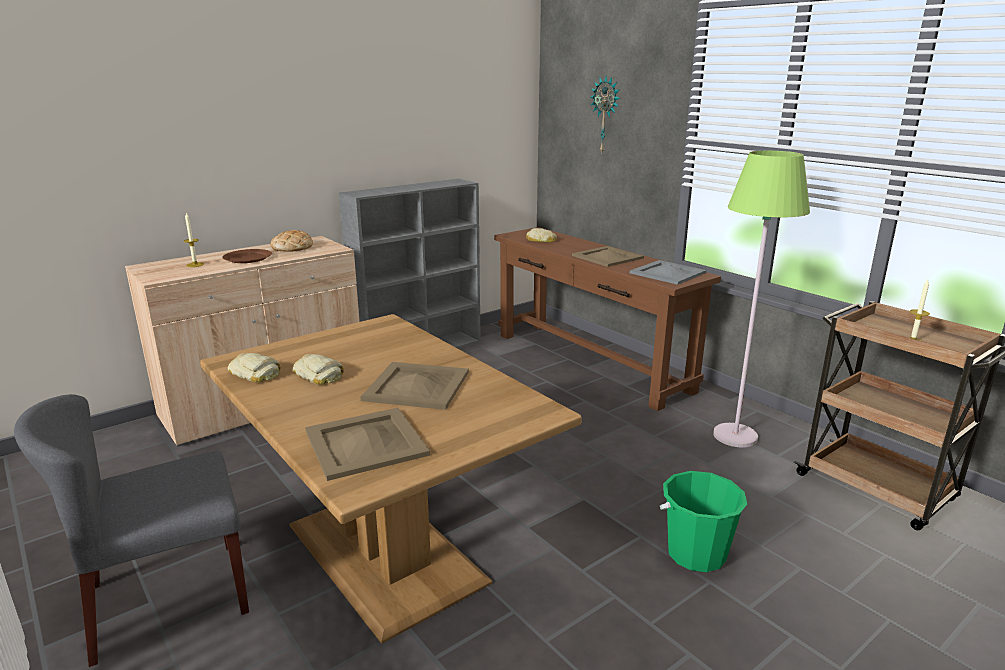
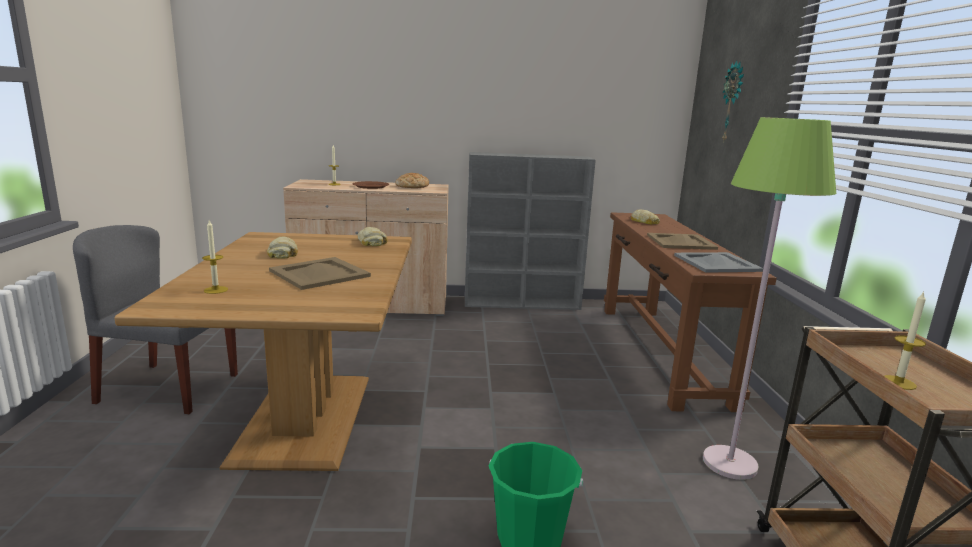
camera: 35 degrees right, 5 degrees down
bread [228,353,281,382] -> bread moved to [358,227,387,246]
beige tray [305,408,430,481] -> candle [202,220,228,294]

